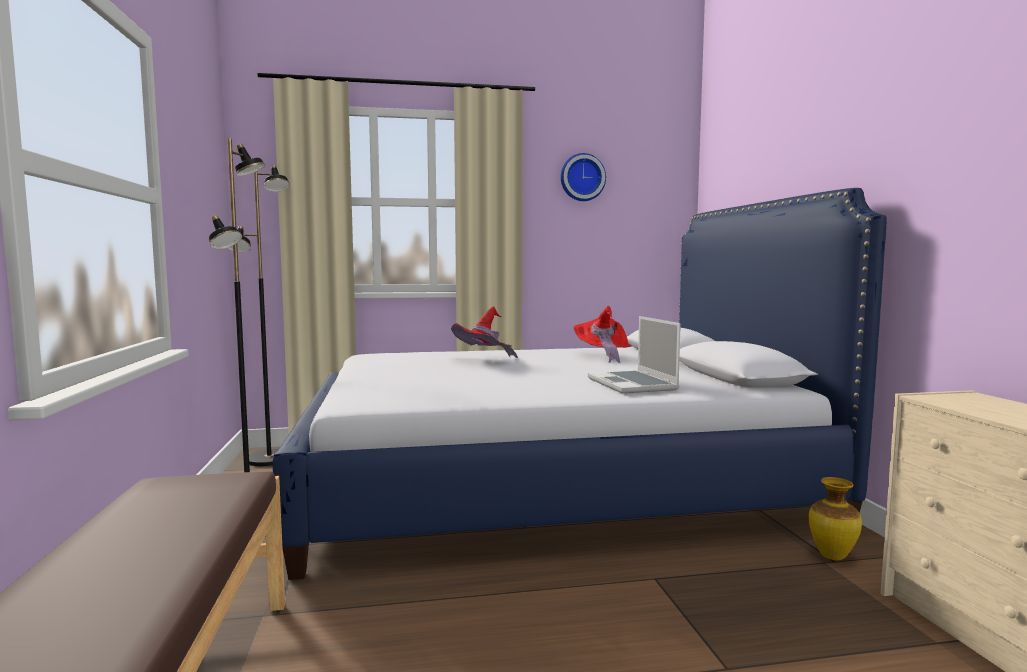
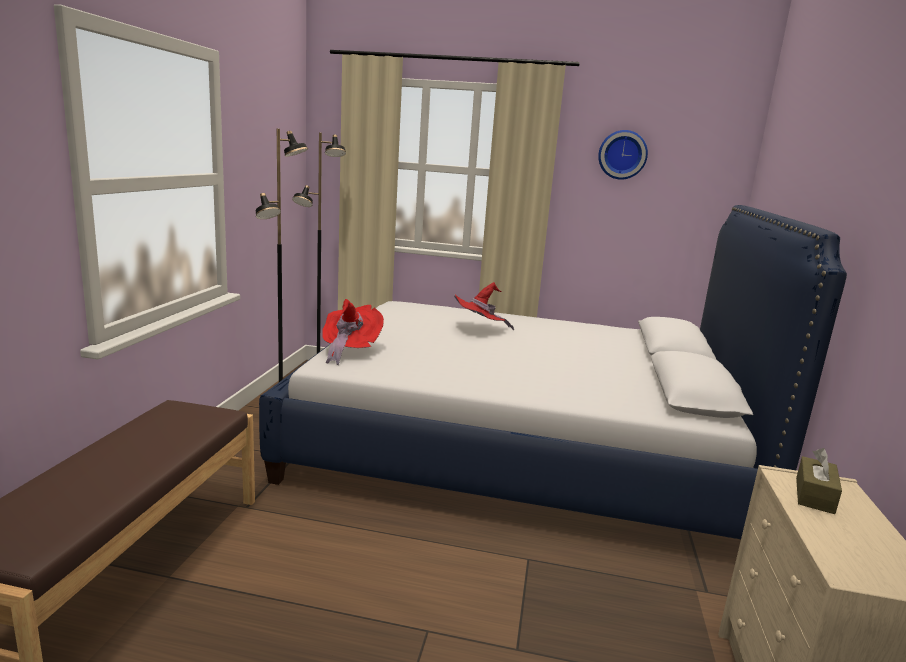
camera: 20 degrees right, 10 degrees up
red hat [574,306,632,363] -> red hat moved to [322,299,384,365]
laptop [588,316,681,394] -> none
vase [808,477,862,560] -> none
none -> brown tissue box [796,448,842,514]

